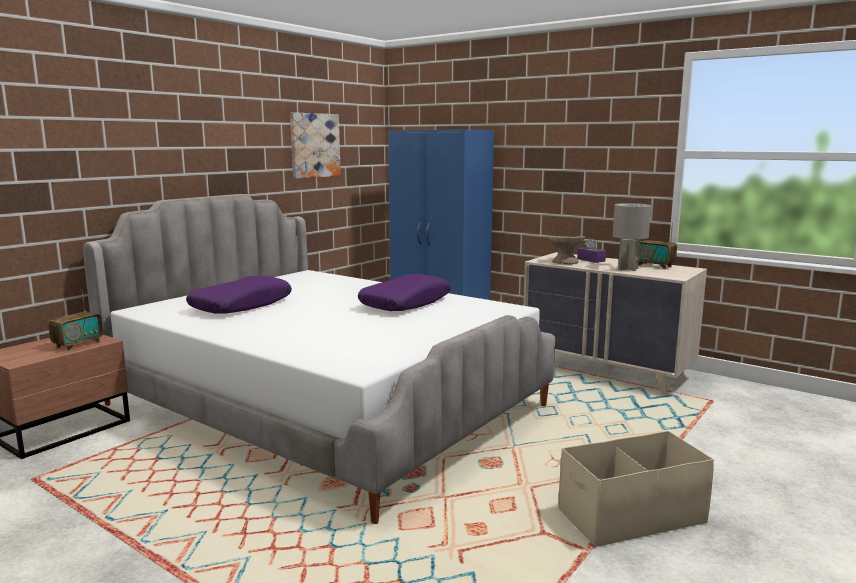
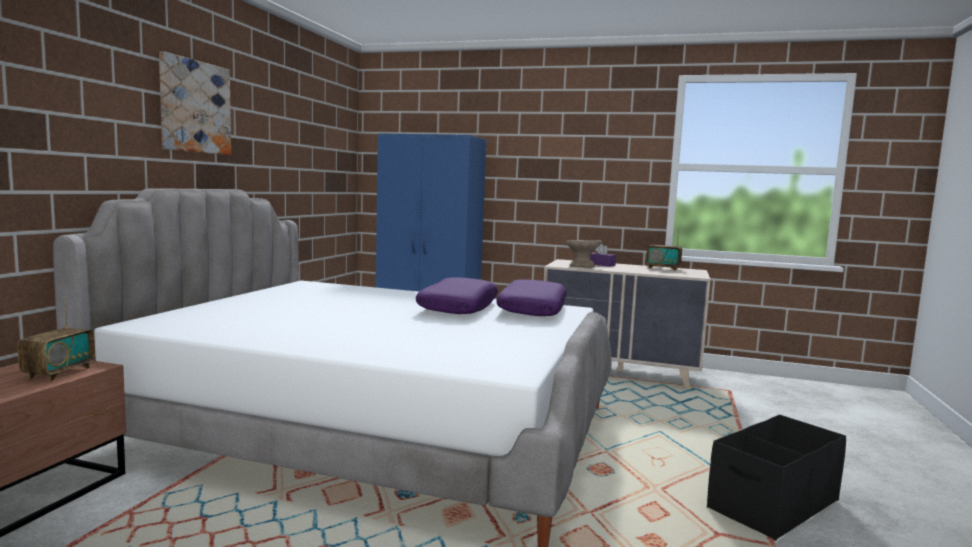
camera: 20 degrees left, 5 degrees down
purple pillow [186,276,292,314] -> purple pillow moved to [496,280,567,316]
picture [290,112,341,179] -> picture moved to [159,51,231,155]
beige storage box [559,431,714,548] -> black storage box [707,415,846,541]
grey table lamp [613,203,651,271] -> none

